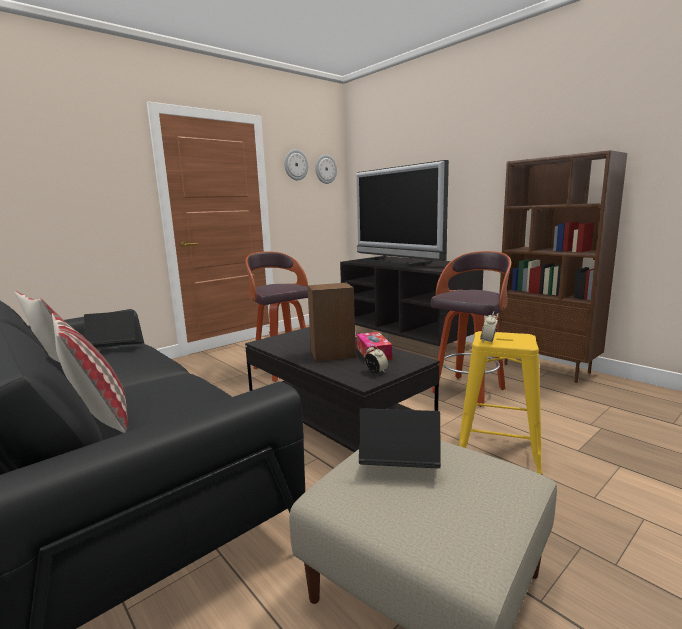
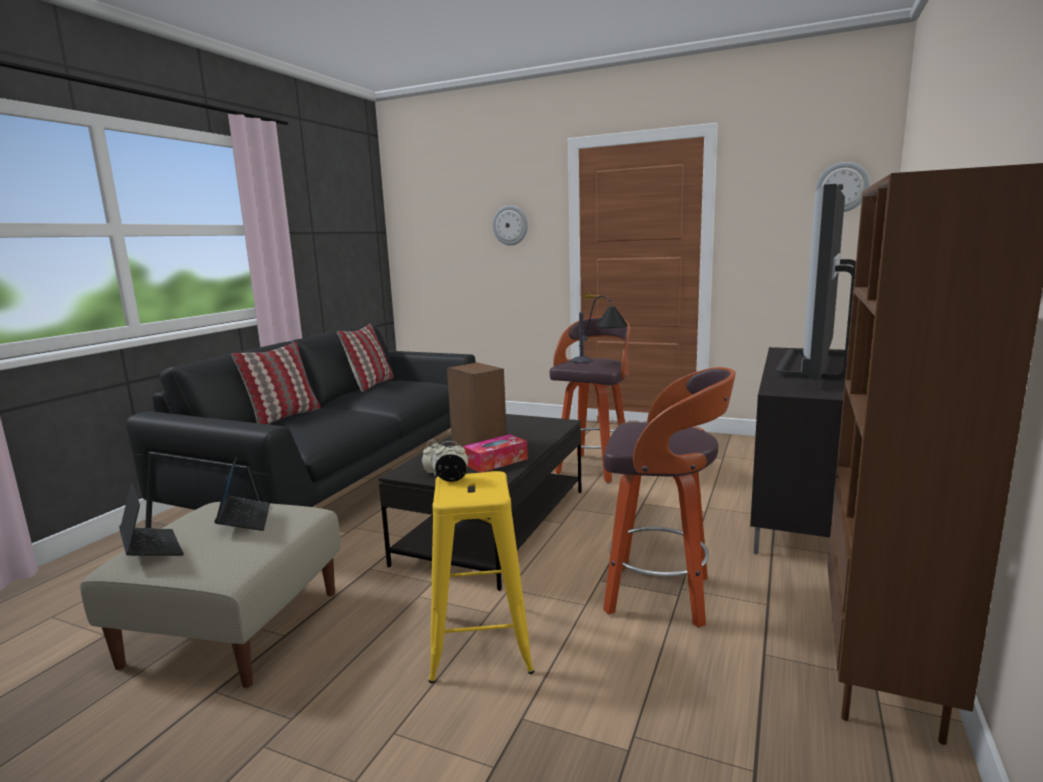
camera: 65 degrees right, 0 degrees up
laptop [84,311,143,347] -> laptop moved to [119,483,184,556]
wall clock [284,149,308,180] -> wall clock moved to [493,205,528,245]
none -> table lamp [571,296,628,363]

